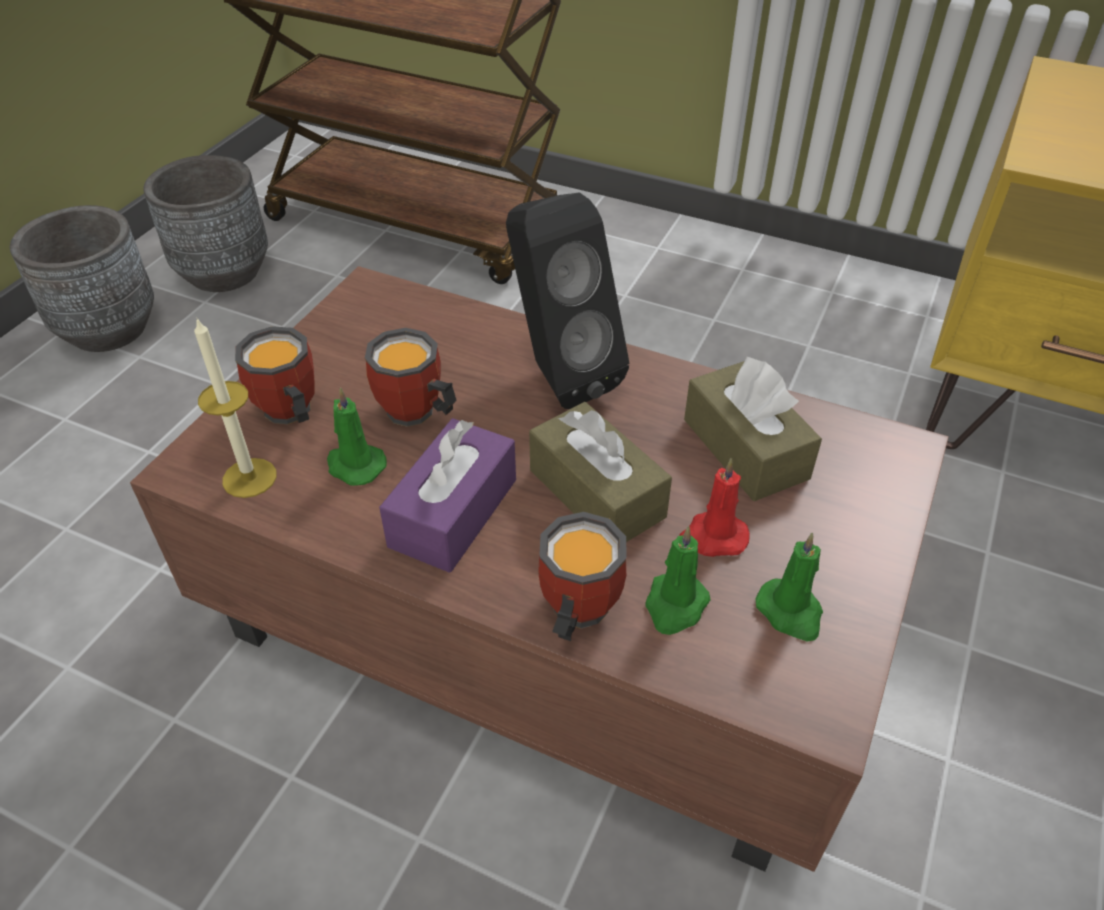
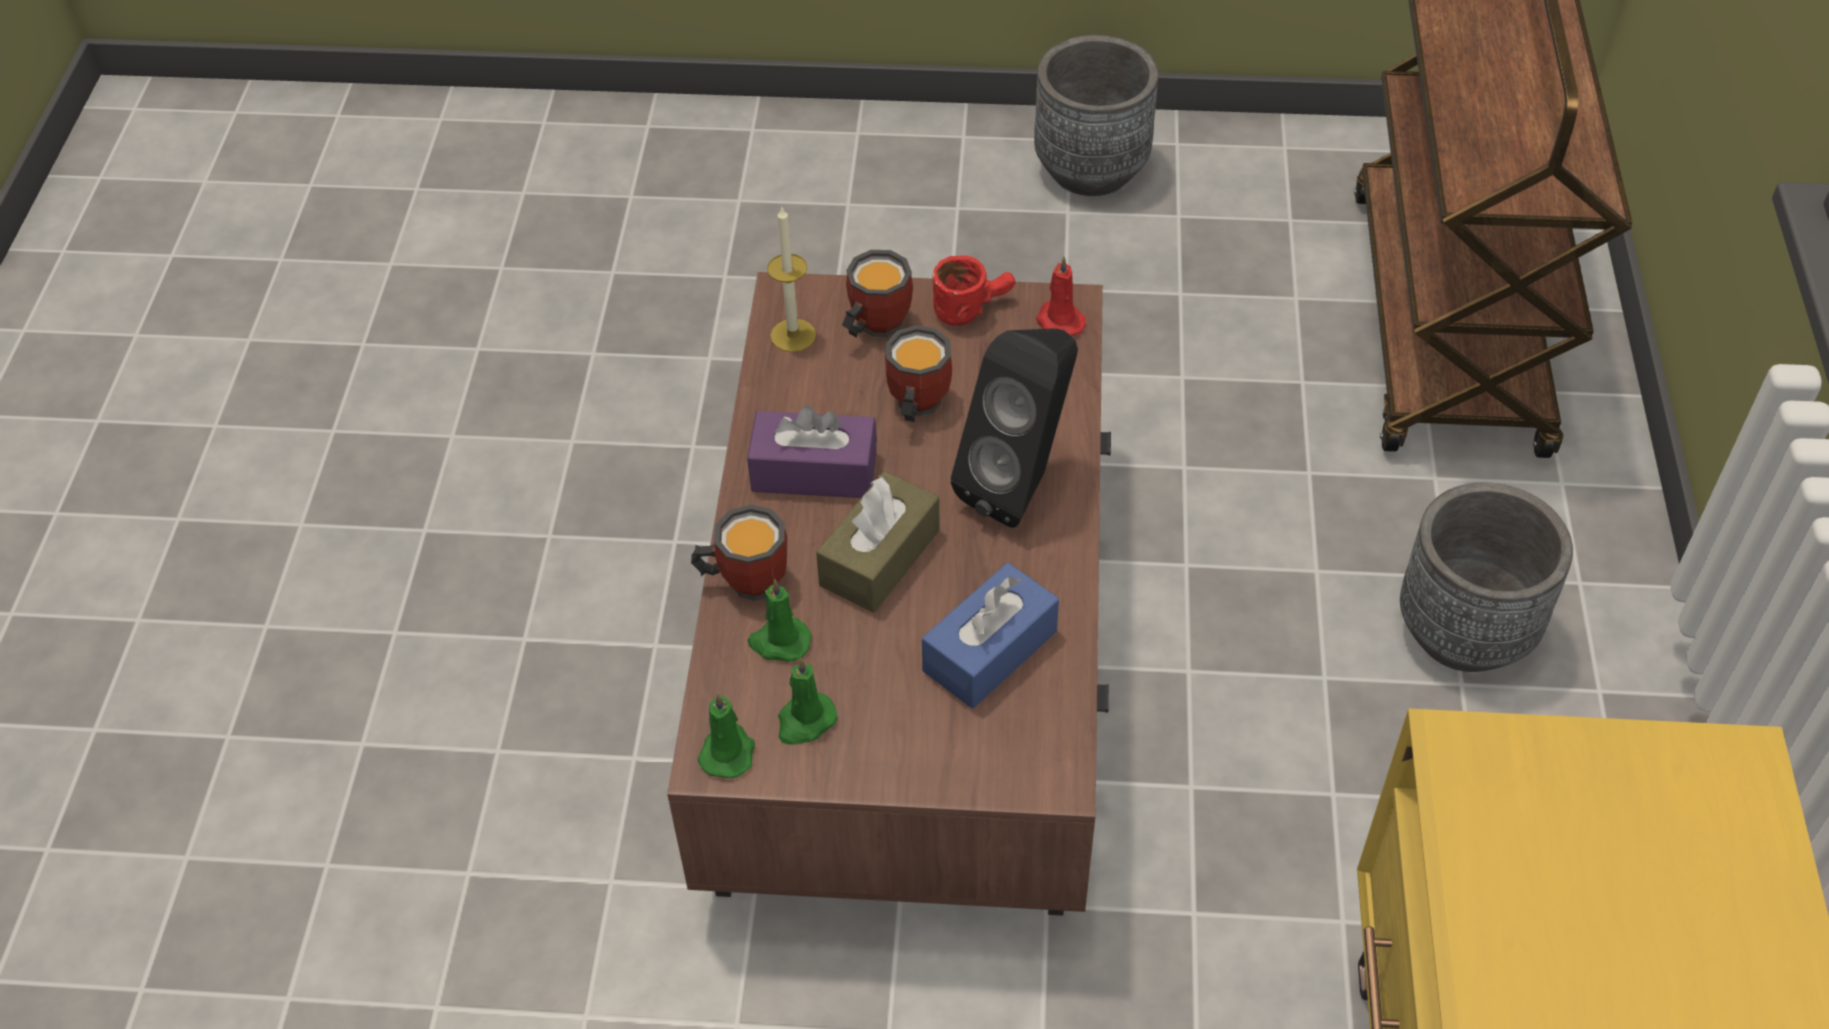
camera: 70 degrees right, 5 degrees up
grey planter [143,155,268,292] -> grey planter moved to [1400,483,1573,672]
green candle [327,387,387,486] -> green candle moved to [698,693,755,778]
red candle [679,459,750,557] -> red candle moved to [1036,256,1086,336]
brown tissue box [684,356,822,501] -> blue tissue box [922,563,1059,708]
none -> red mug [932,255,1016,326]

